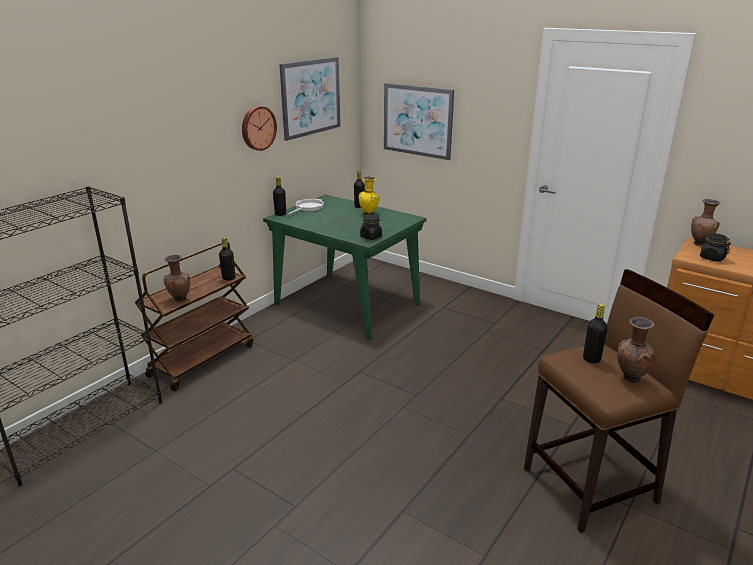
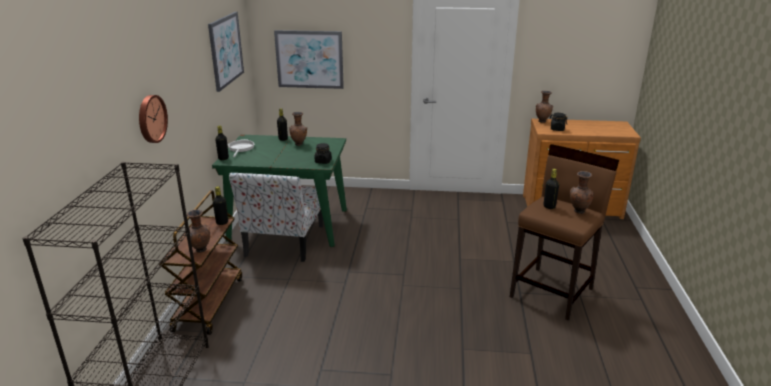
camera: 30 degrees left, 0 degrees up
wall clock [242,106,277,151] -> wall clock moved to [139,95,168,143]
yellow vase [359,176,379,216] -> brown vase [290,112,307,146]
none -> chair [229,172,323,262]

